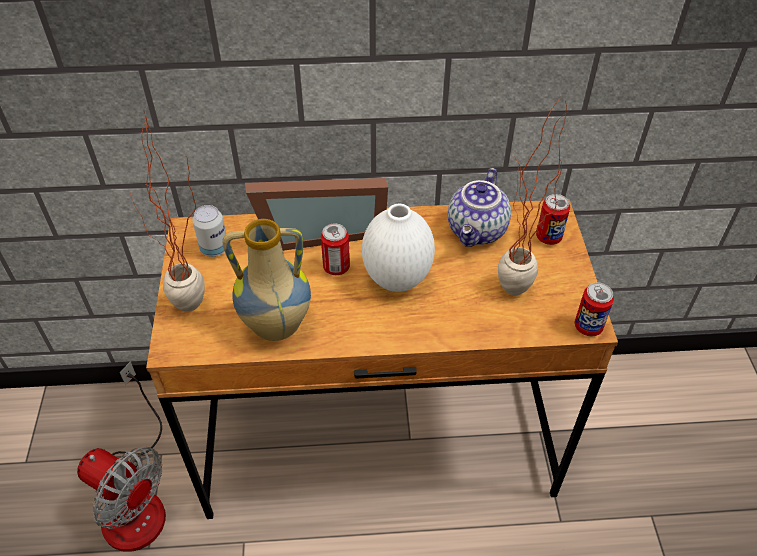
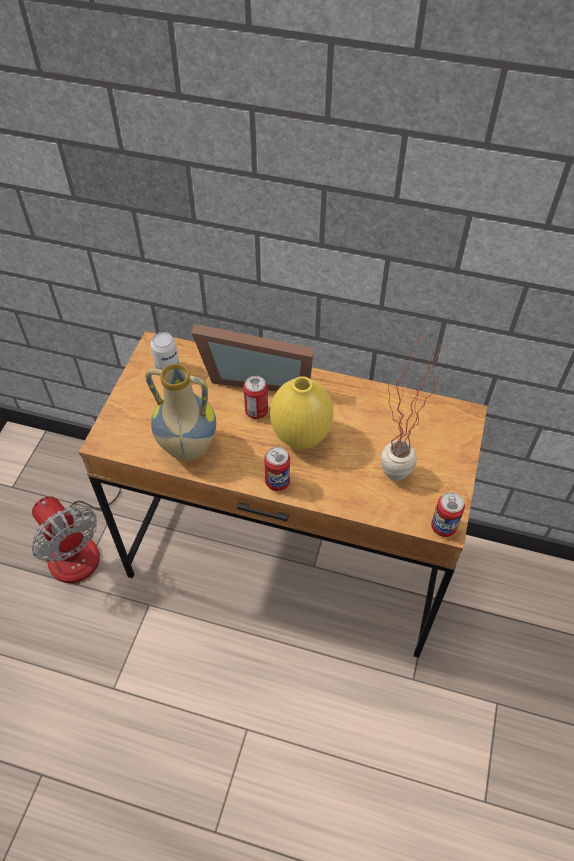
camera: 20 degrees right, 5 degrees up
potted plant [129,110,205,312] -> none
white vase [362,204,435,292] -> yellow vase [270,376,333,449]
teapot [448,168,511,247] -> none
can [536,194,570,245] -> can moved to [264,447,290,491]

